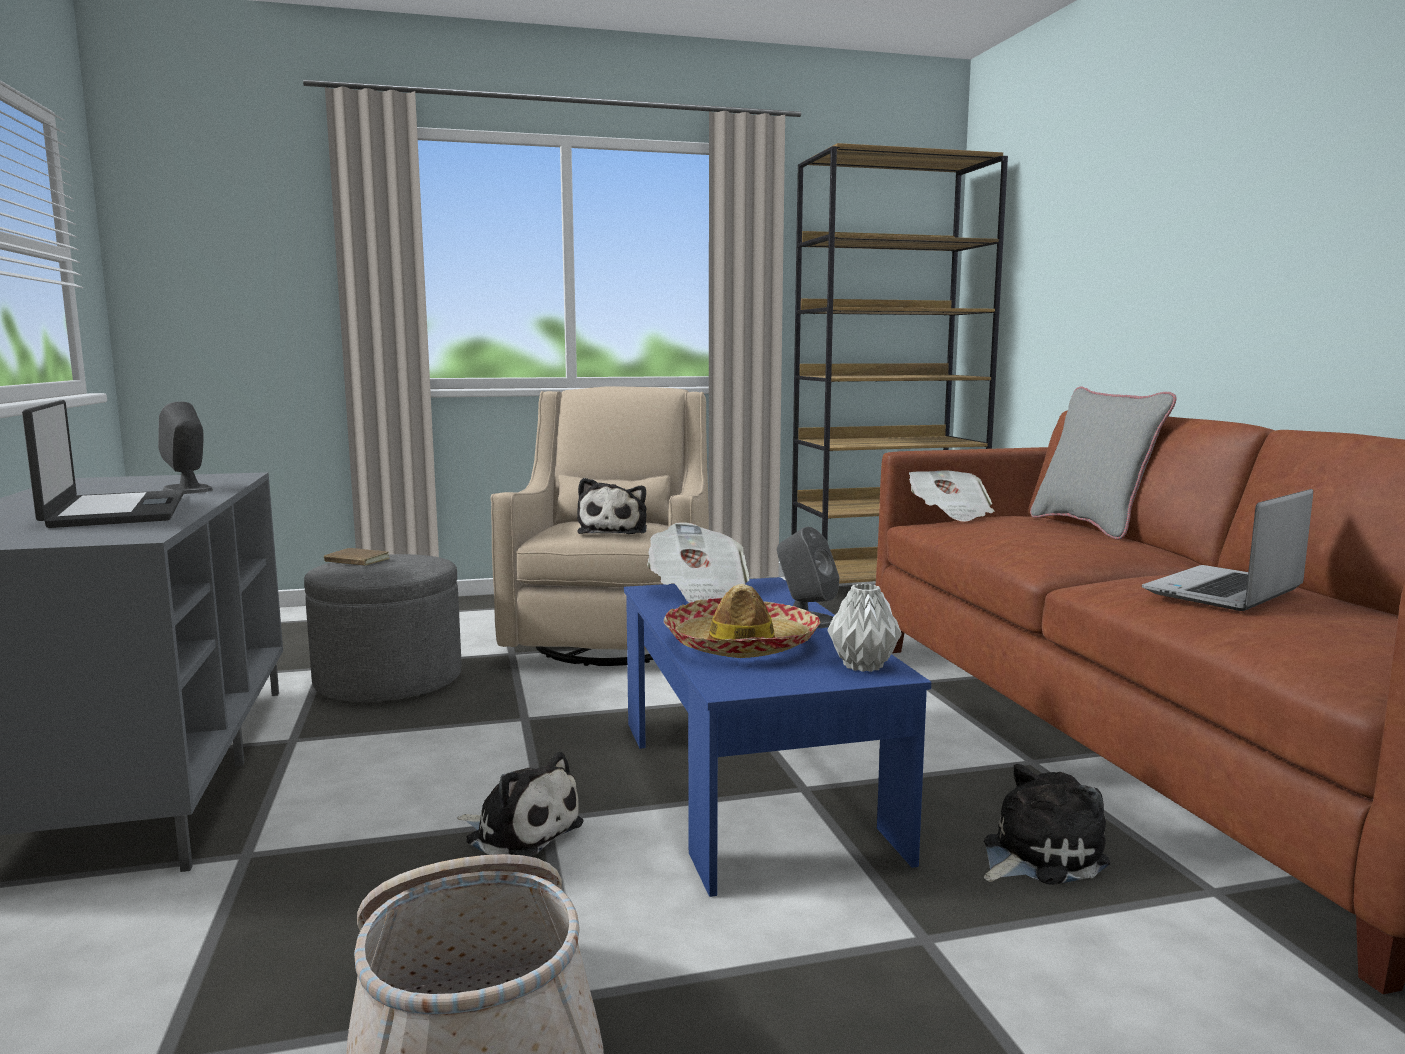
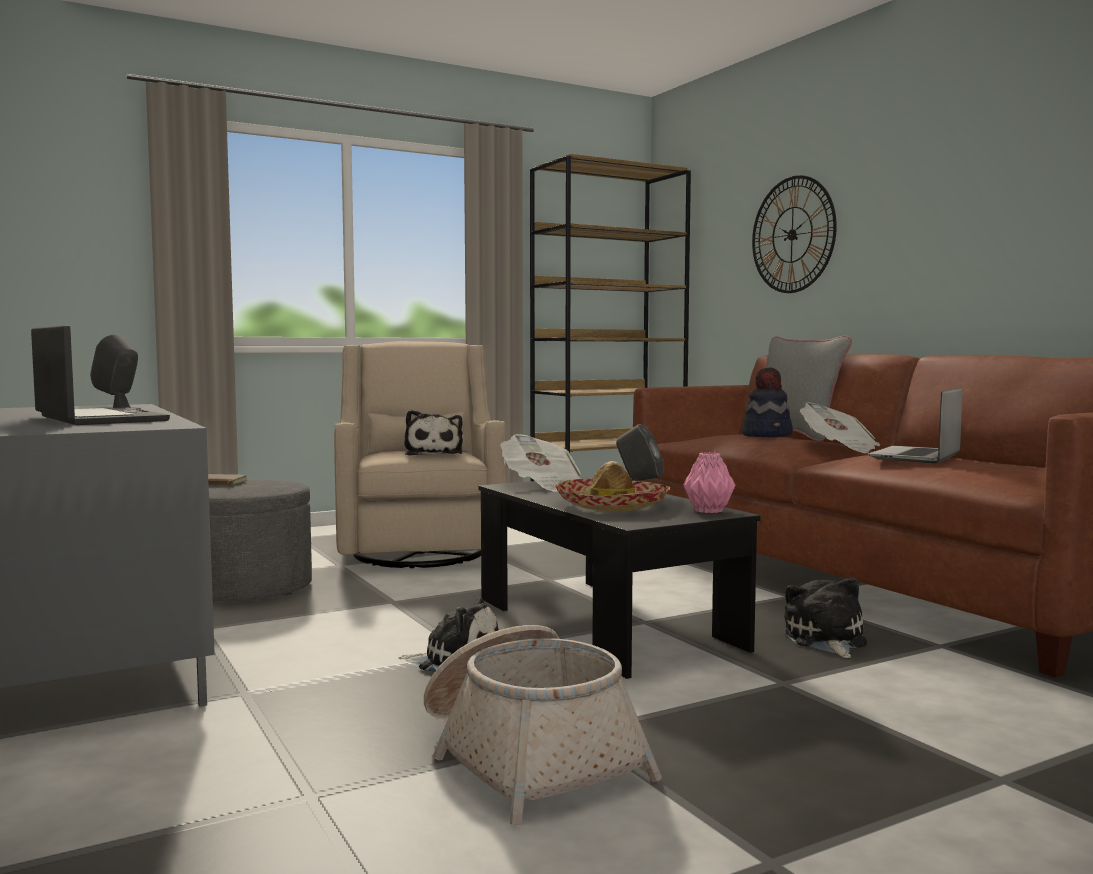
camera: 15 degrees left, 5 degrees down
blue coffee table [624,577,931,897] -> black coffee table [478,477,761,679]
grey vase [827,583,902,672] -> pink vase [683,452,735,513]
newspaper [909,471,994,521] -> newspaper moved to [800,402,881,453]
plush toy [984,764,1110,885] -> plush toy turned 45 degrees counterclockwise [784,578,867,658]
none -> hat [742,368,793,437]
none -> wall clock [752,175,837,293]

